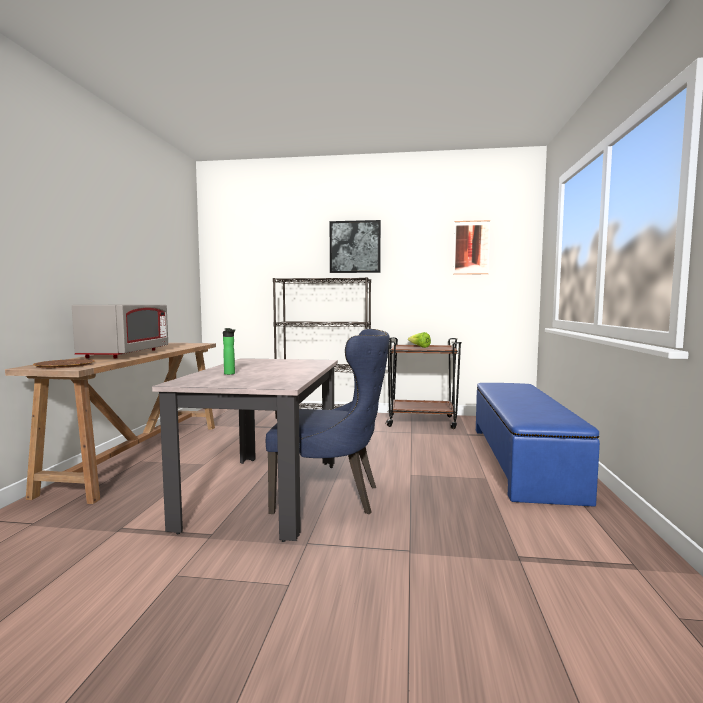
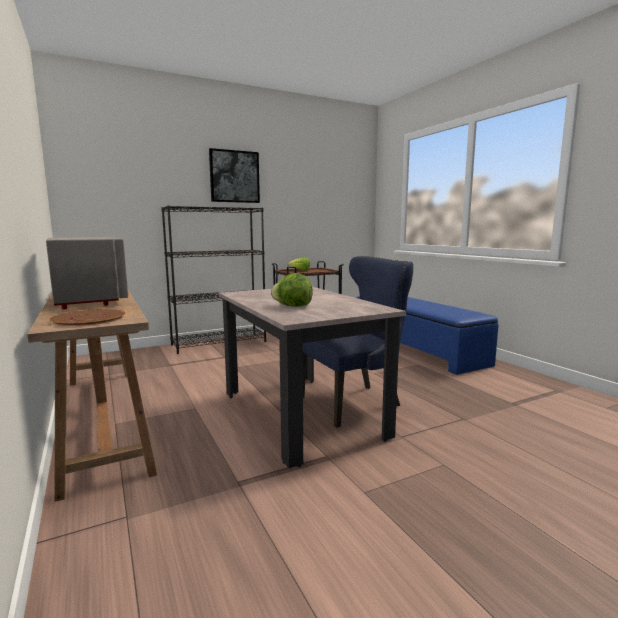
camera: 35 degrees left, 5 degrees up
bottle [223,328,235,375] -> lettuce [271,273,313,307]
picture [453,220,490,275] -> none

